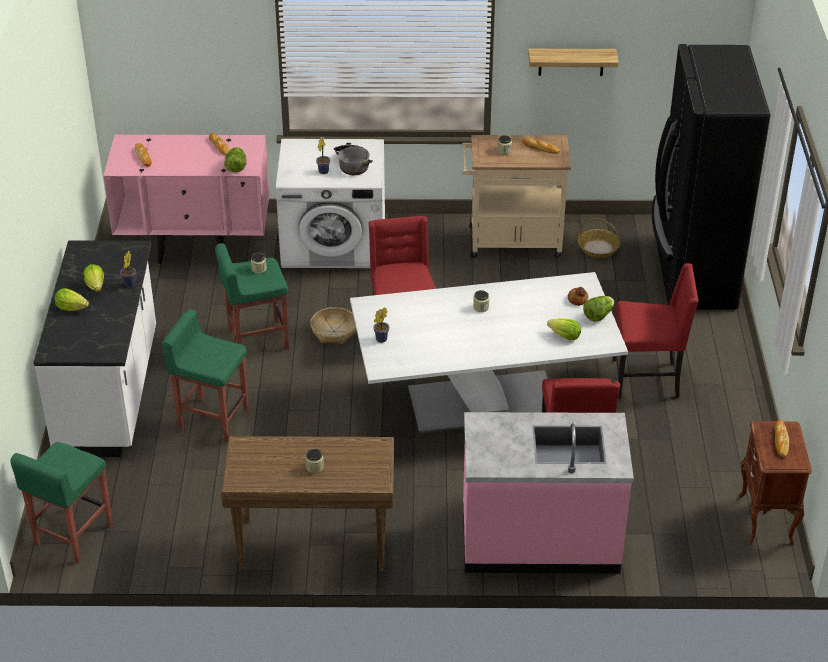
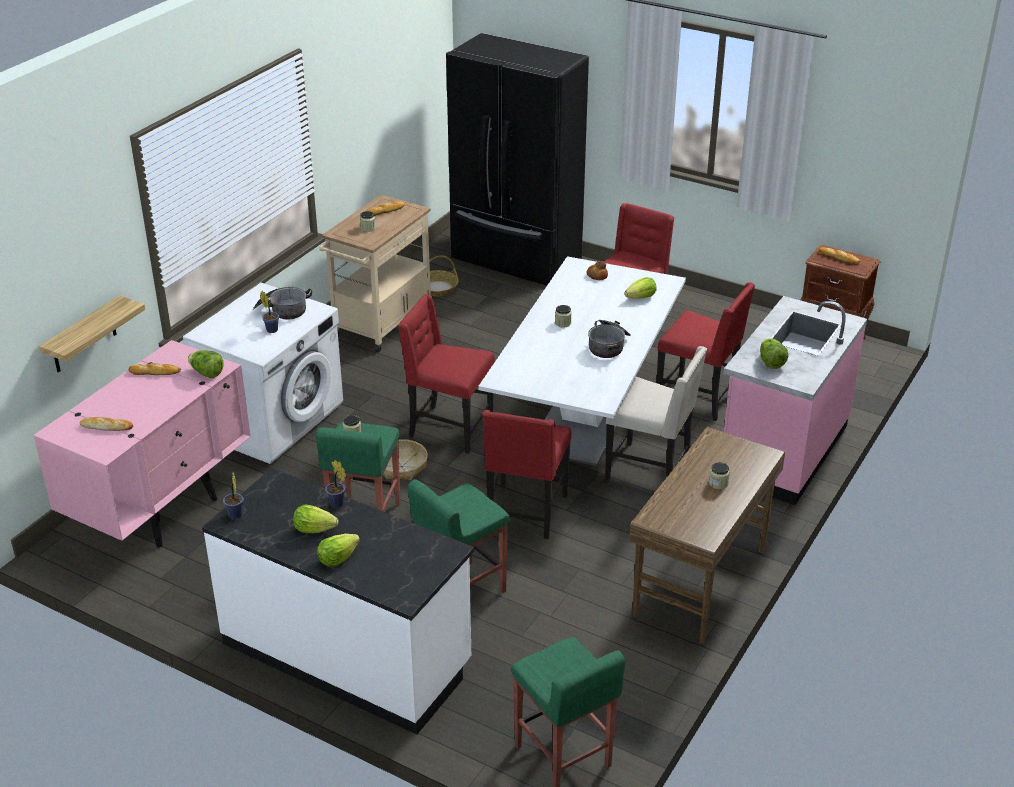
camera: 60 degrees left, 5 degrees down
potted plant [373,307,389,343] -> potted plant moved to [223,471,244,519]
shelf [528,49,619,76] -> shelf moved to [39,296,145,373]
lettuce [583,296,614,322] -> lettuce moved to [760,338,788,369]
none -> red chair [482,410,572,539]
none -> cooking pot [588,320,630,358]
none -> beige chair [605,346,707,480]

